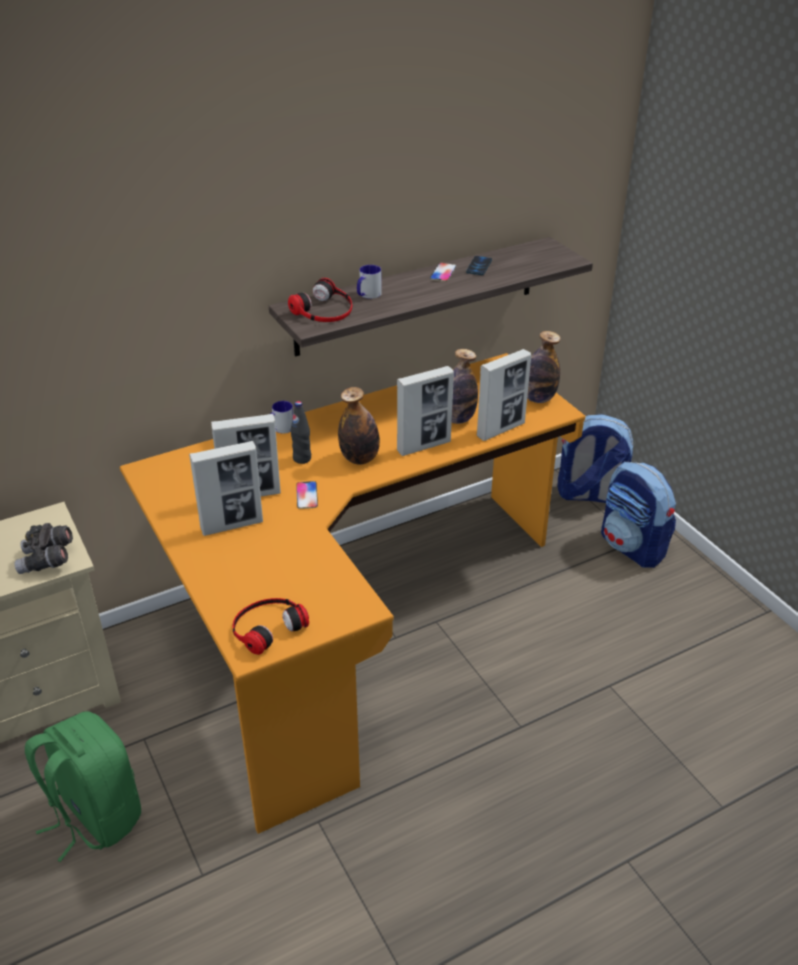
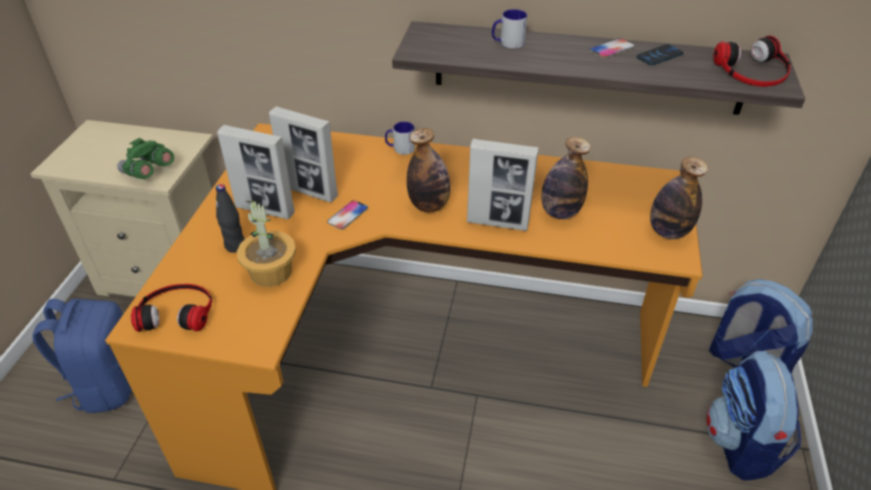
camera: 40 degrees right, 5 degrees up
grey binoculars [14,523,73,574] -> green binoculars [117,138,174,179]
green backpack [25,711,141,862] -> blue backpack [33,299,132,413]
headphones [288,278,352,322] -> headphones moved to [713,36,791,87]
black bottle [290,401,311,464] -> black bottle moved to [216,184,245,253]
picture frame [477,349,531,441] -> none
none -> potted plant [237,201,296,287]

